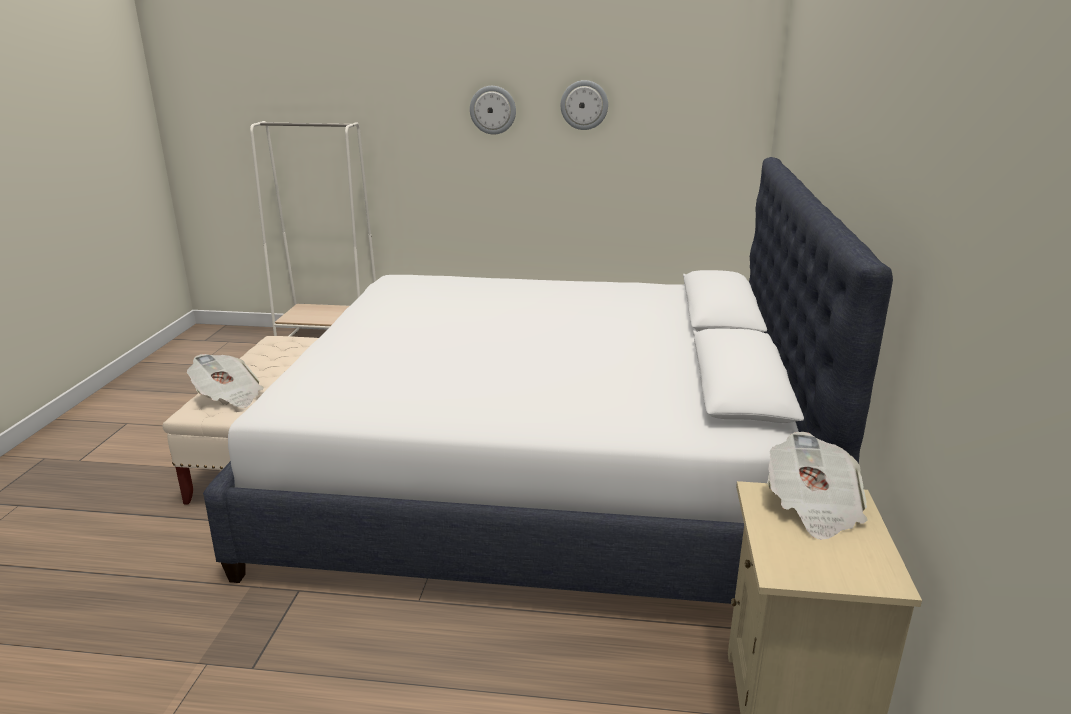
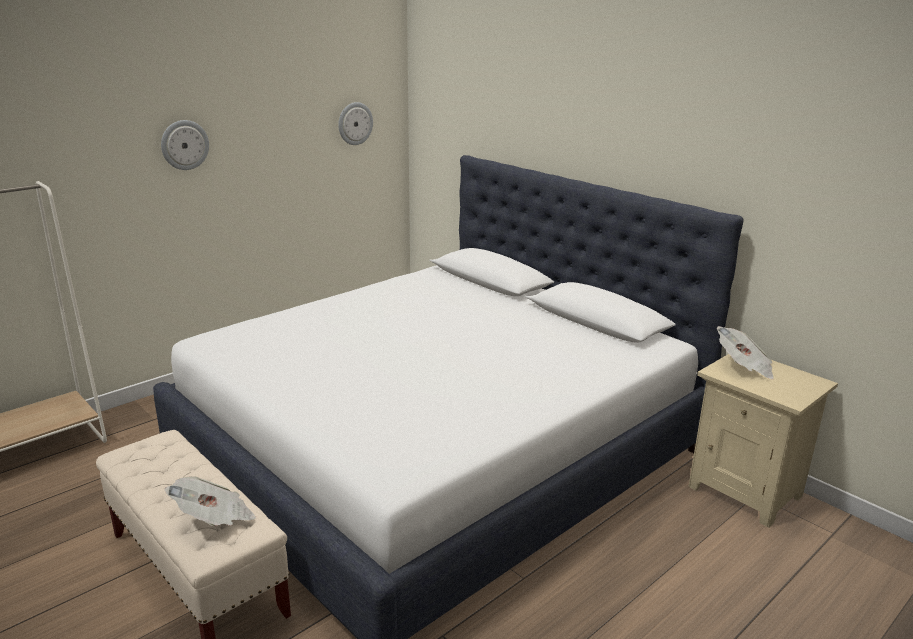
camera: 50 degrees left, 0 degrees up
wall clock [561,80,608,130] -> wall clock moved to [338,102,373,145]

